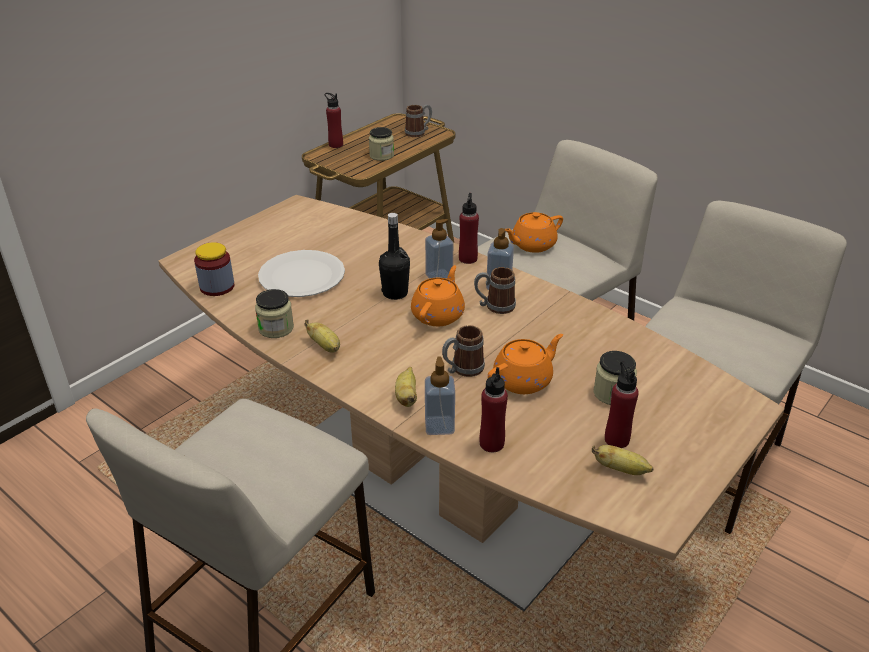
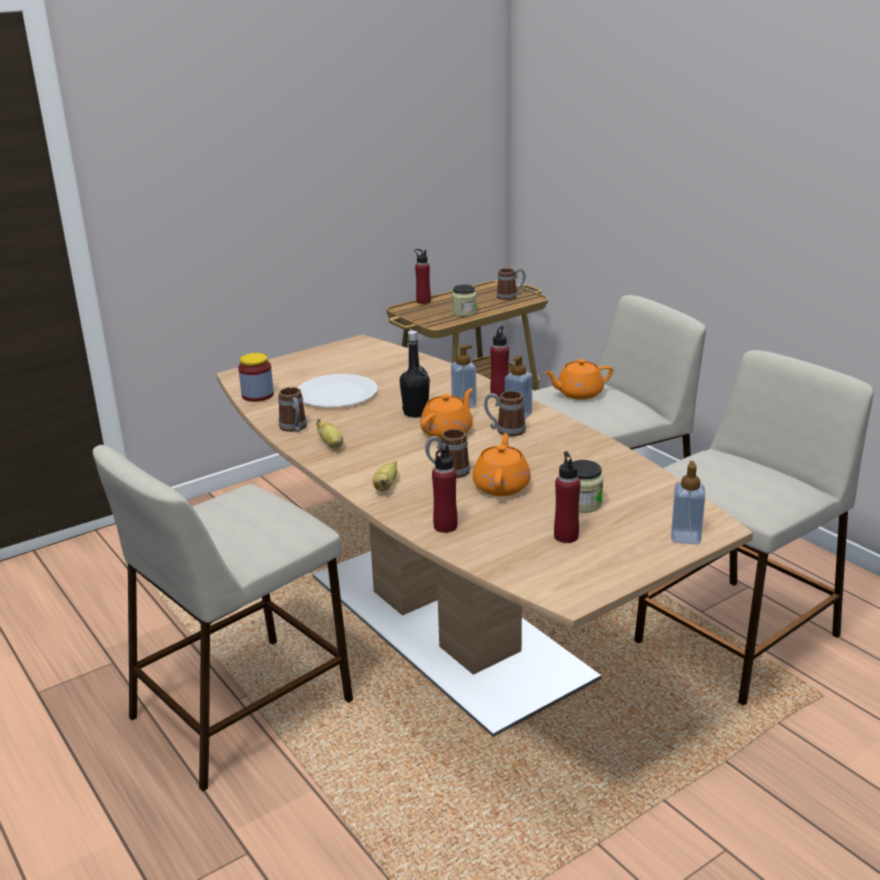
camera: 15 degrees right, 10 degrees down
jar [255,289,294,338] -> mug [278,387,307,432]
soap dispenser [425,356,455,435] -> soap dispenser moved to [671,461,705,545]
orange teapot [488,334,563,394] -> orange teapot turned 60 degrees counterclockwise [473,433,531,496]
banana [592,445,654,475] -> none

